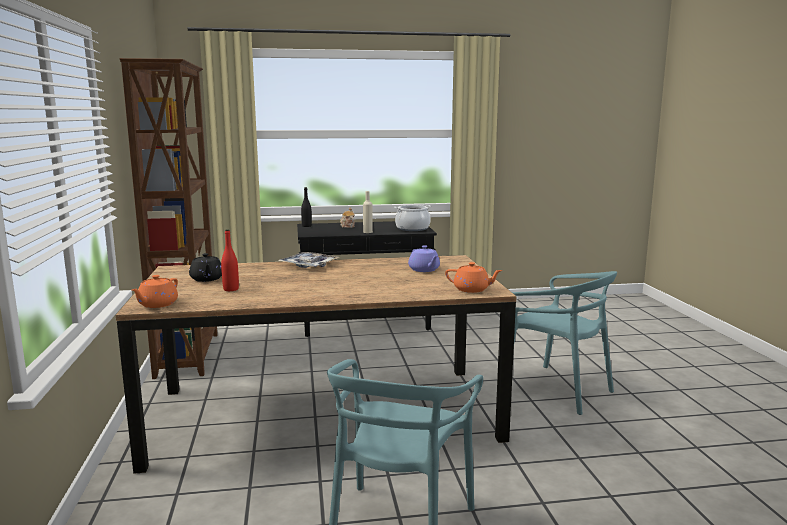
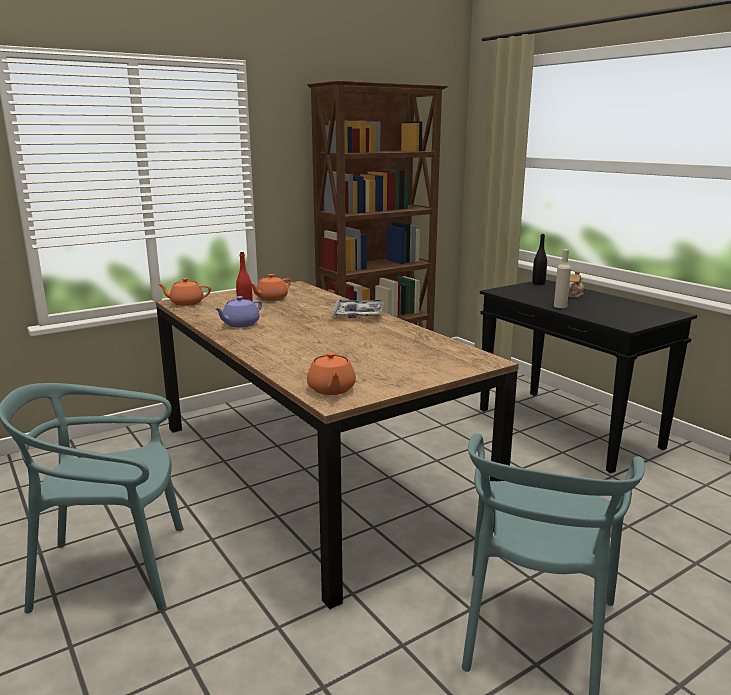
camera: 65 degrees right, 5 degrees up
black teapot [189,253,222,282] -> orange teapot [251,274,291,301]
cooking pot [394,205,431,231] -> none
purple teapot [408,245,440,272] -> purple teapot moved to [214,296,262,328]

